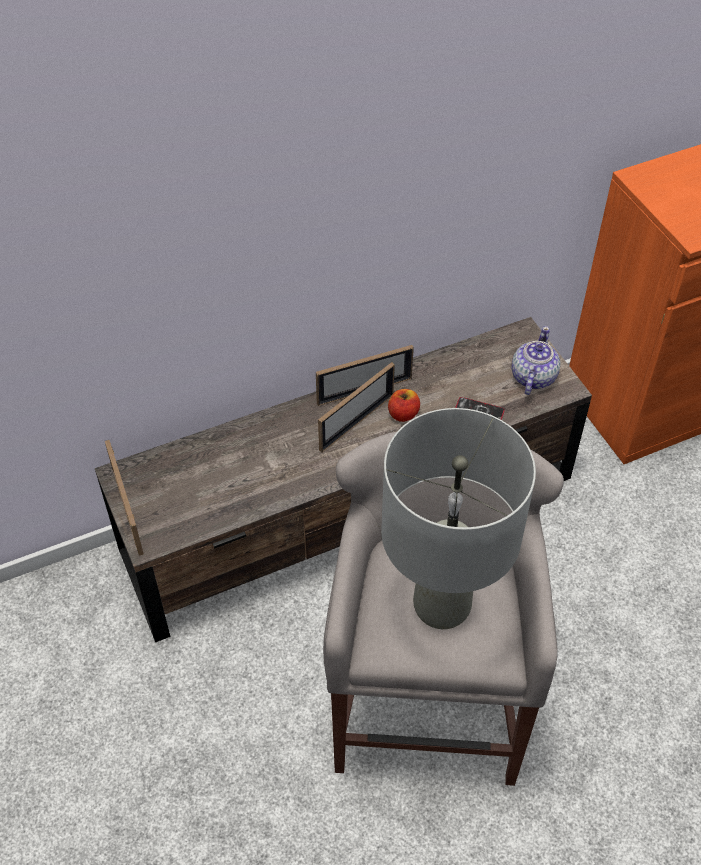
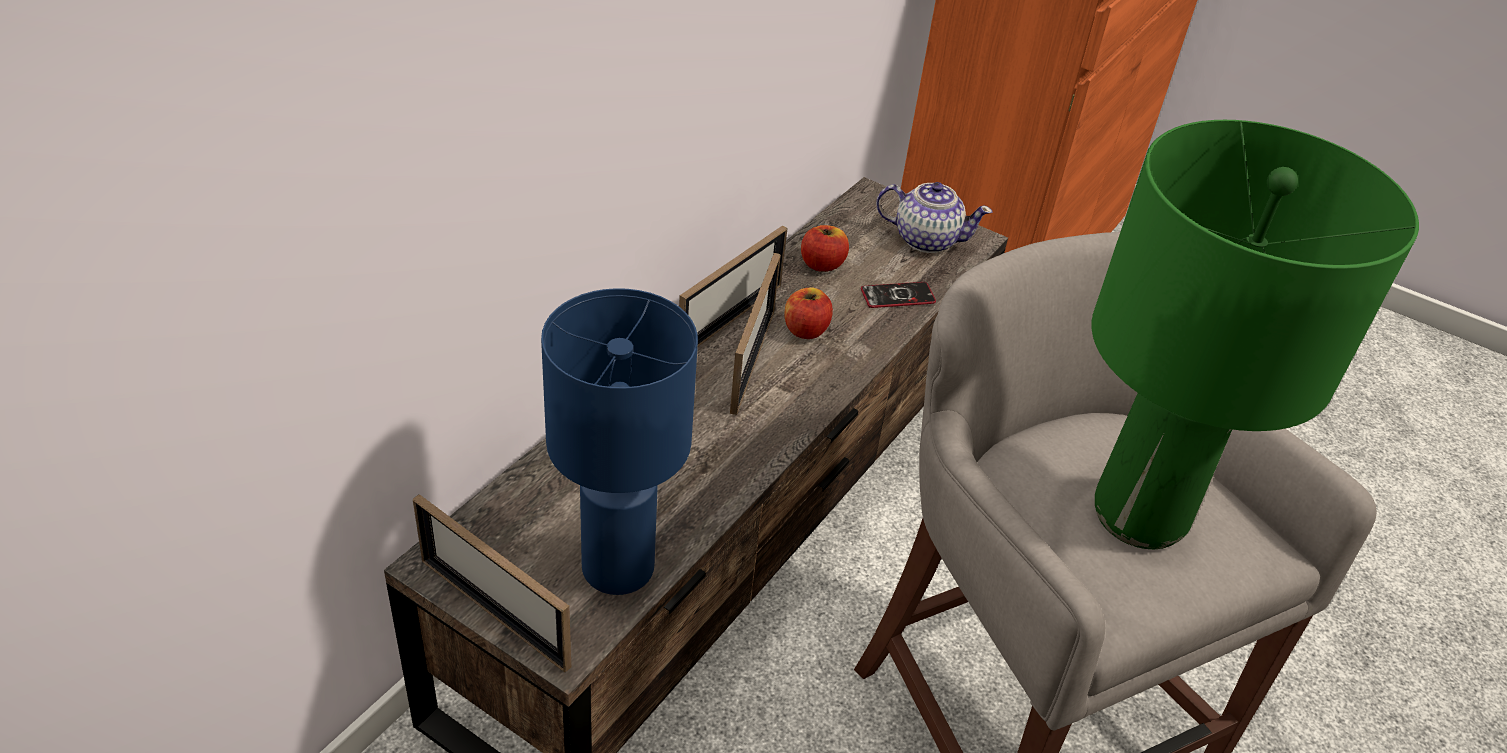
camera: 35 degrees left, 10 degrees down
grey table lamp [381,408,536,629] -> green table lamp [1091,120,1419,549]
teapot [511,326,561,395] -> teapot turned 120 degrees clockwise [876,182,992,253]
none -> blue table lamp [541,288,698,595]
none -> apple [801,225,849,272]

